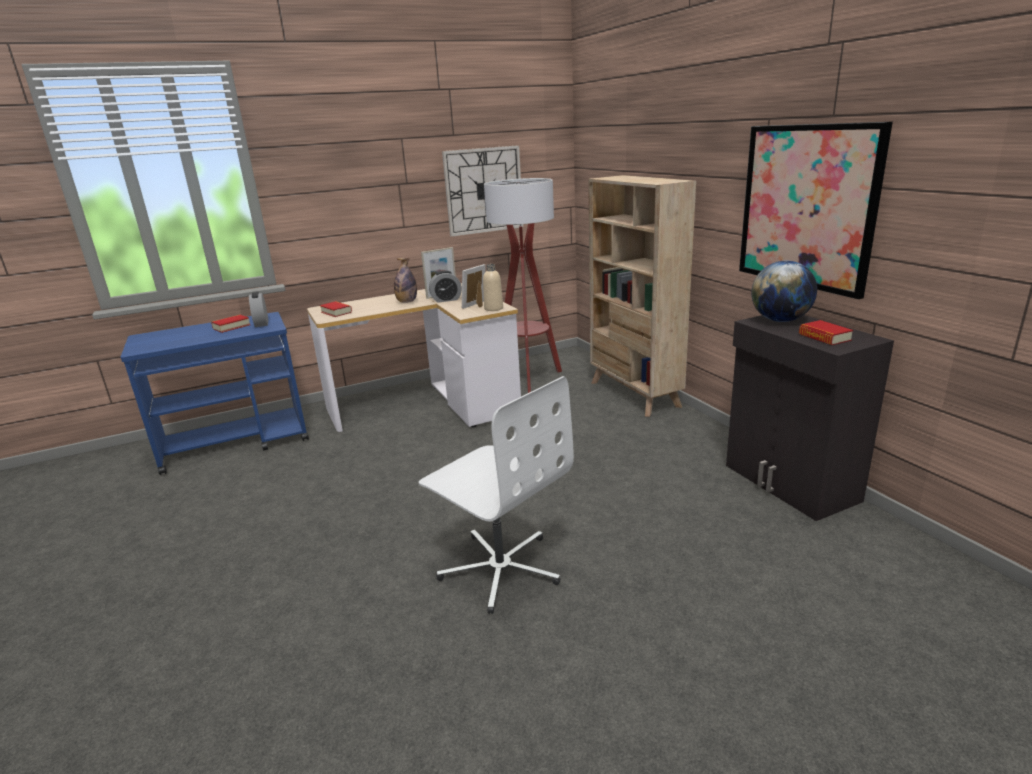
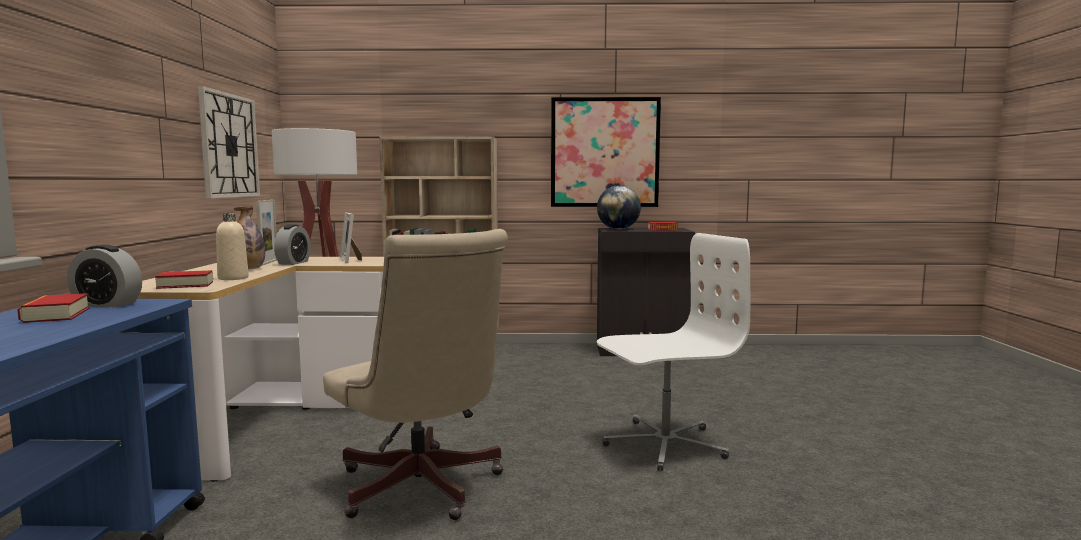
camera: 65 degrees left, 15 degrees down
beige bottle [483,264,503,311] -> beige bottle moved to [216,213,249,280]
none -> beige office chair [323,229,508,520]

